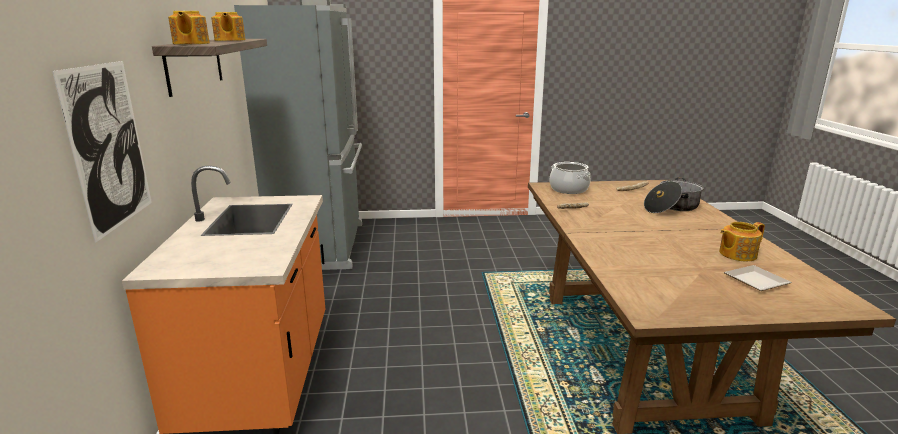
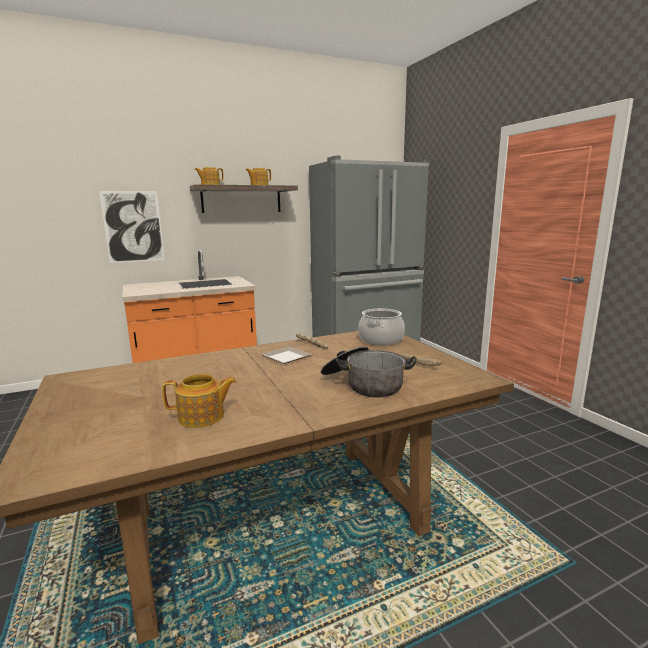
camera: 70 degrees right, 5 degrees down
teapot [719,222,765,261] -> teapot turned 120 degrees clockwise [162,374,237,428]
plate [724,265,792,291] -> plate moved to [261,346,312,364]

